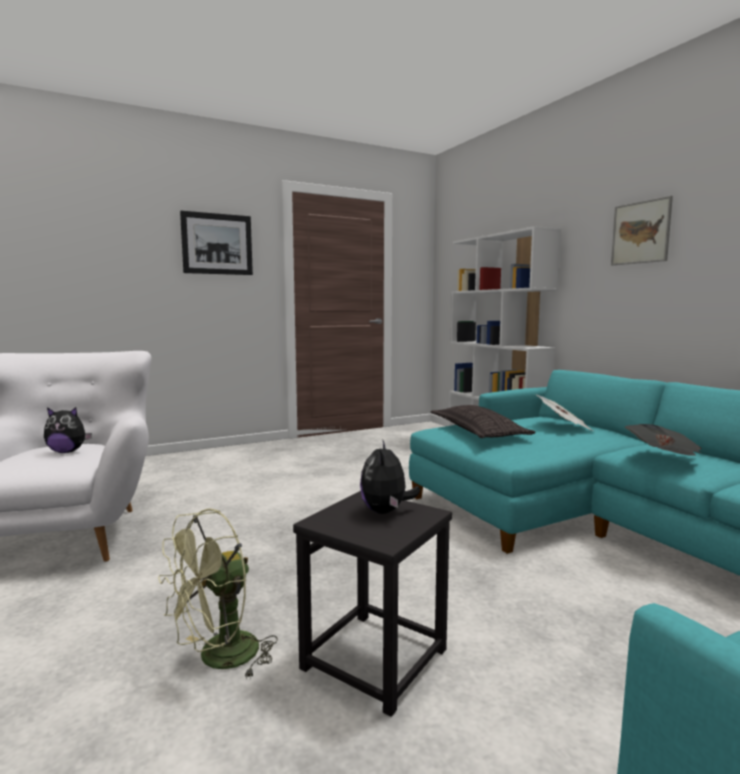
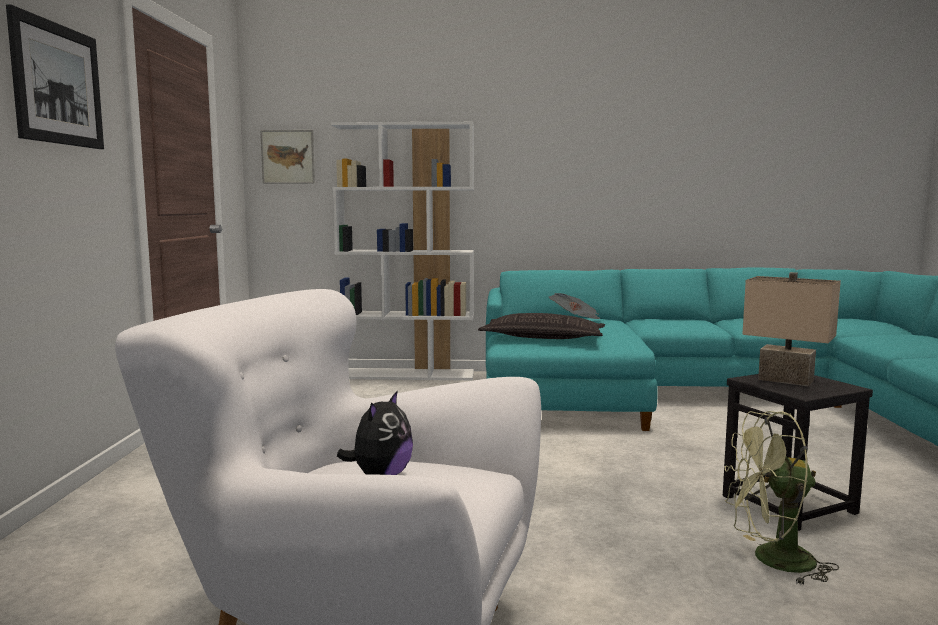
camera: 60 degrees left, 0 degrees up
green fan [158,508,278,680] -> green fan turned 105 degrees clockwise [725,411,839,586]
plush toy [360,440,420,514] -> beige table lamp [742,272,841,386]
picture [611,196,673,265] -> picture moved to [260,130,315,184]
newspaper [625,424,701,456] -> none

